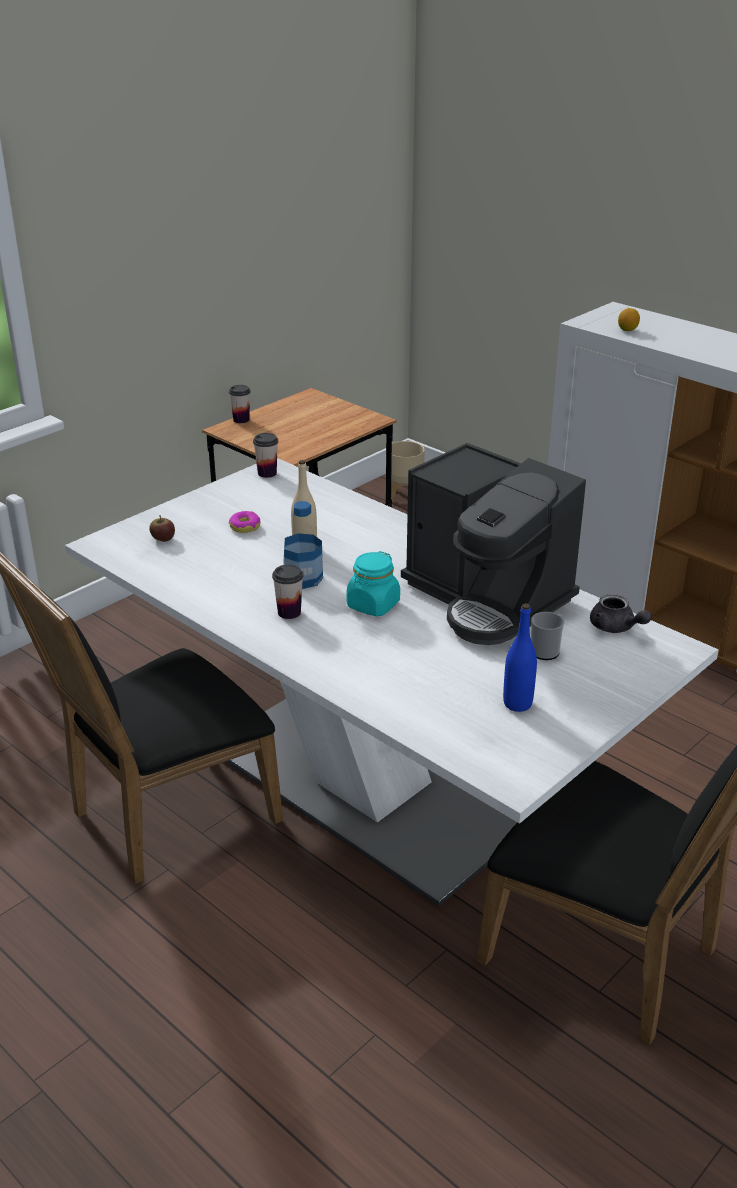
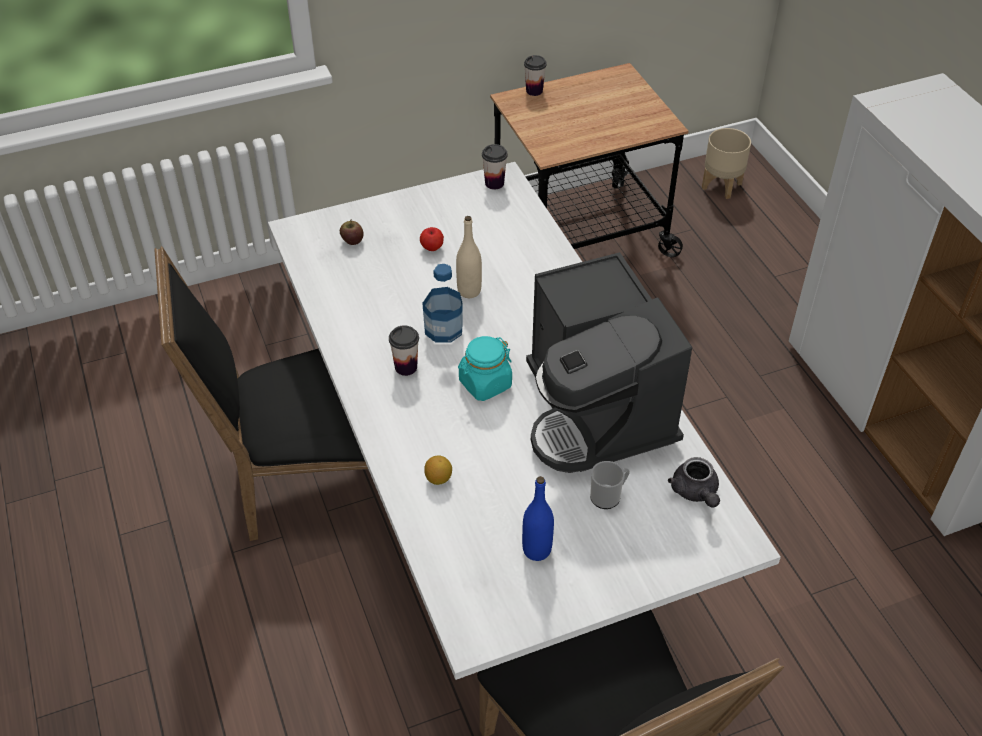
camera: 25 degrees right, 15 degrees up
donut [229,511,260,533] -> apple [420,227,444,251]
lemon [618,308,640,331] -> lemon moved to [424,455,452,485]

